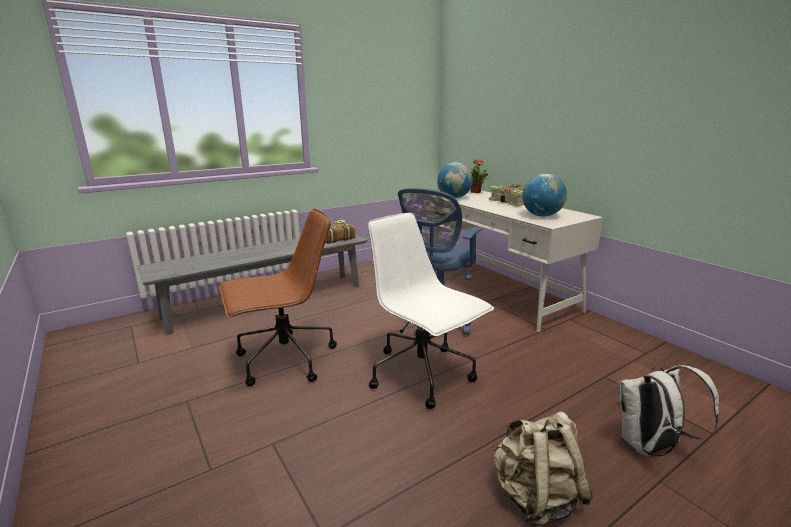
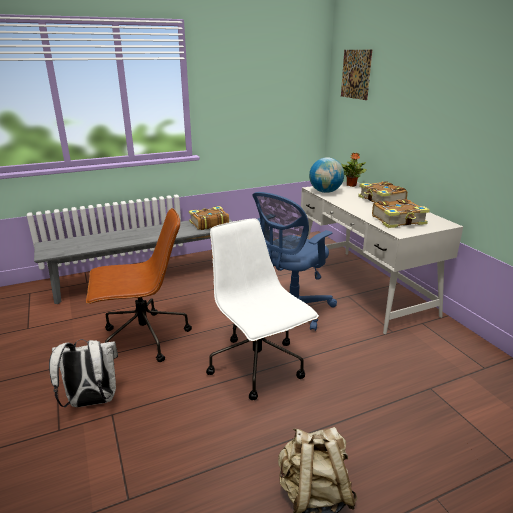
camera: 10 degrees right, 5 degrees up
globe [522,174,567,217] -> book [372,199,430,228]
white backpack [618,365,719,456] -> white backpack moved to [49,339,118,408]
none -> picture [341,50,372,100]

